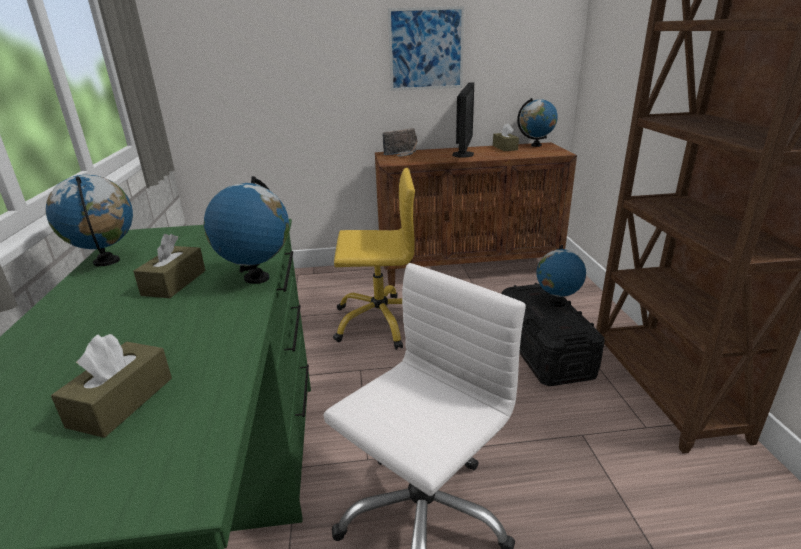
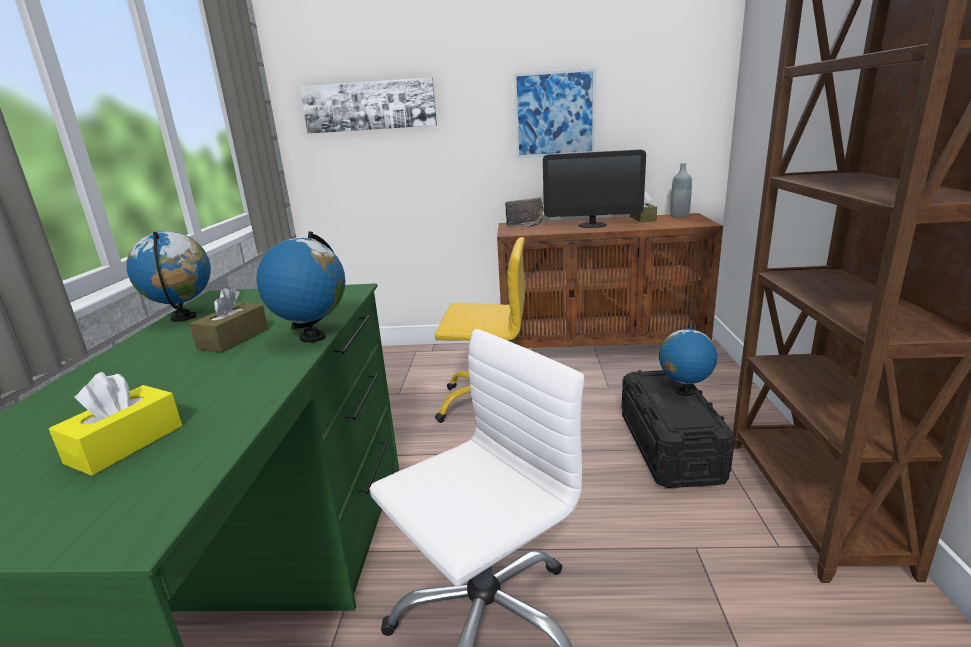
camera: 10 degrees right, 5 degrees down
brown tissue box [51,334,172,438] -> yellow tissue box [49,372,182,476]
monitor [452,83,474,158] -> monitor turned 75 degrees clockwise [543,150,646,228]
globe [517,98,558,147] -> grey bottle [670,163,692,218]
none -> picture [299,77,437,134]

